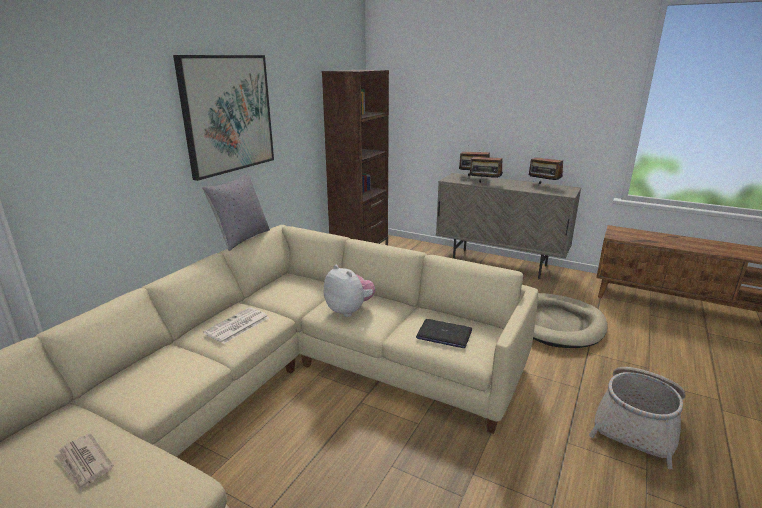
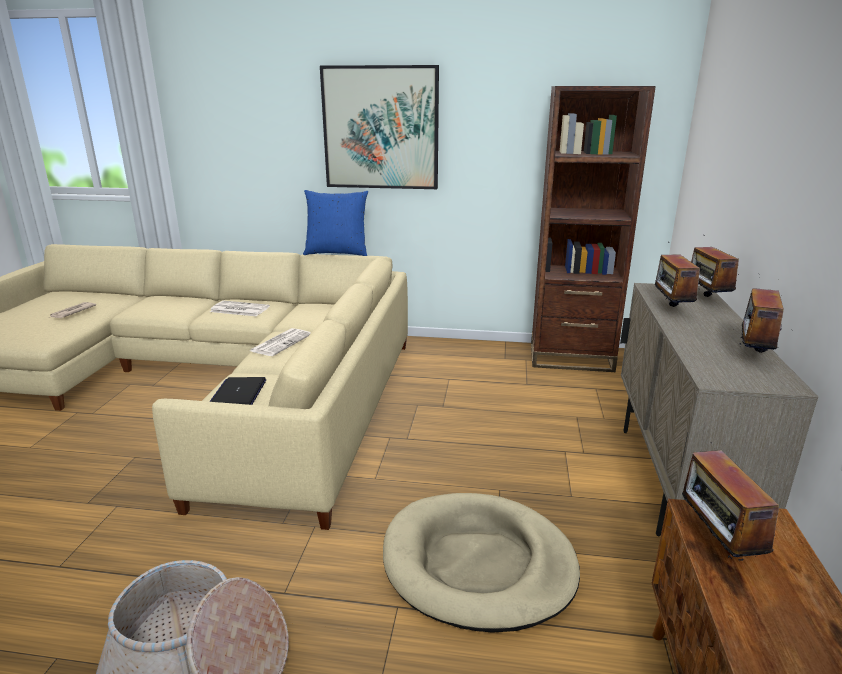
camera: 70 degrees right, 0 degrees up
grey pillow [202,173,270,251] -> blue pillow [303,190,368,256]
plush toy [324,265,376,317] -> newspaper [250,328,311,356]
none -> radio [680,442,779,561]

